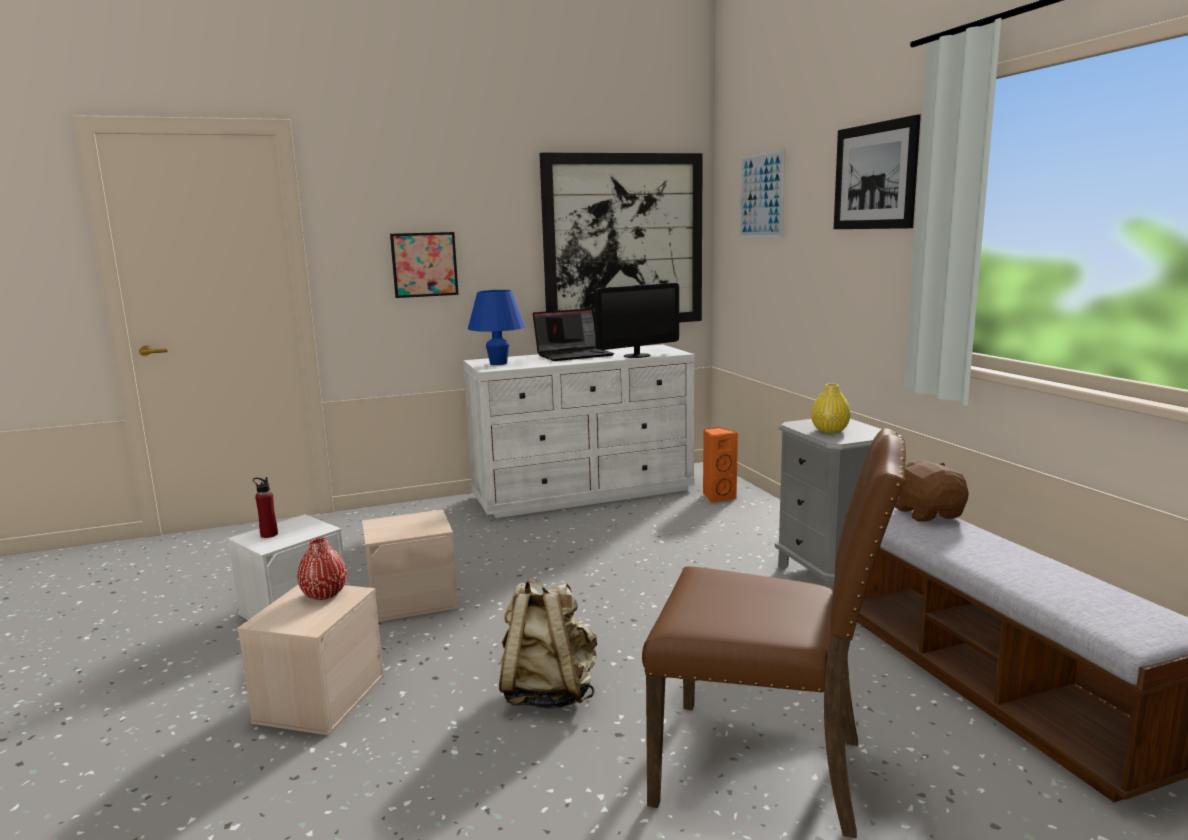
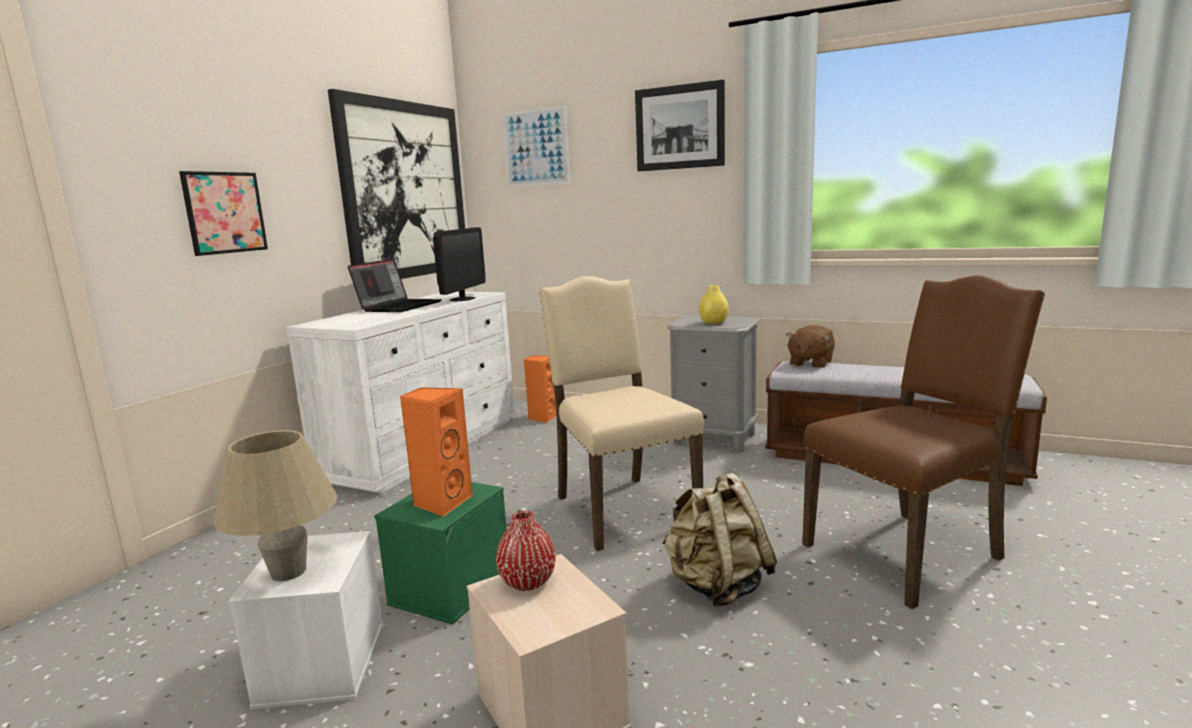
camera: 45 degrees left, 0 degrees up
red bottle [253,477,278,538] -> beige table lamp [214,430,337,581]
beige storage box [362,510,459,622] -> green storage box [374,482,507,625]
blue table lamp [468,290,525,365] -> none
brown plush toy [895,460,969,522] -> brown plush toy turned 90 degrees counterclockwise [786,325,835,368]
none -> orange speaker [400,387,473,517]
none -> beige chair [539,276,704,551]

